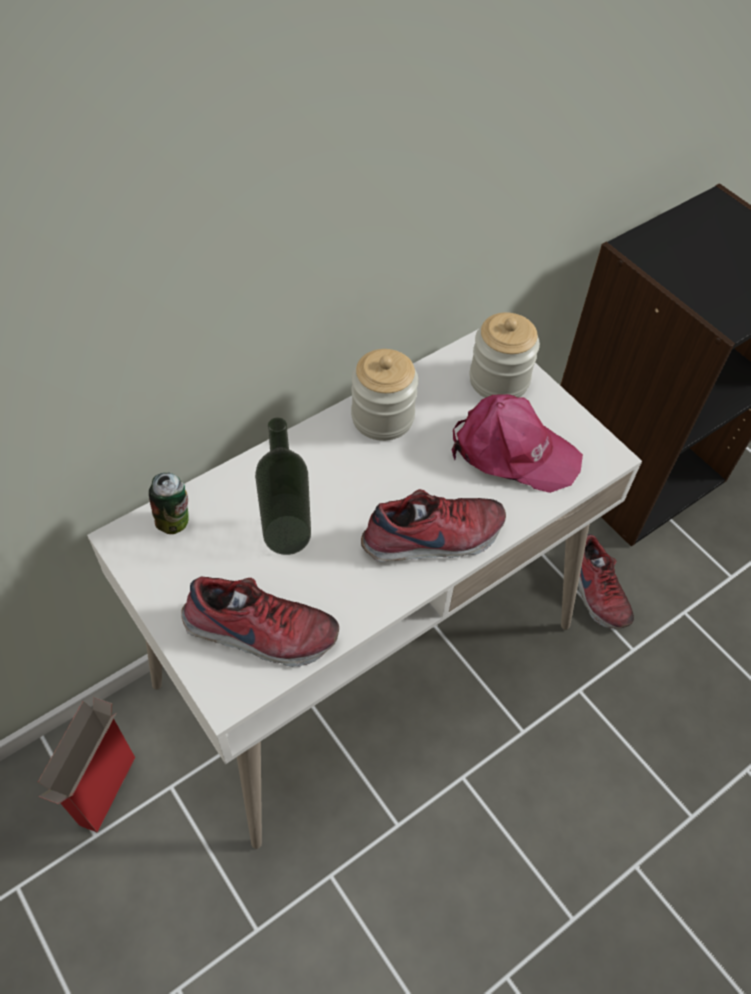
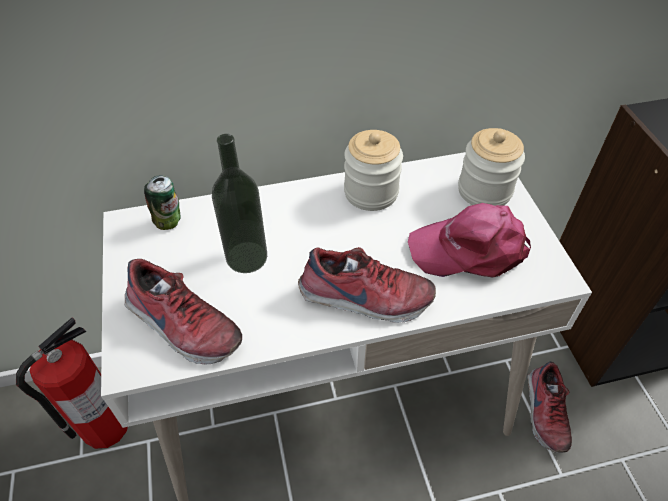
camera: 25 degrees right, 5 degrees down
cardboard box [38,697,135,832] -> fire extinguisher [16,317,128,449]
pink cap [452,394,583,493] -> pink cap turned 135 degrees clockwise [408,203,531,277]

